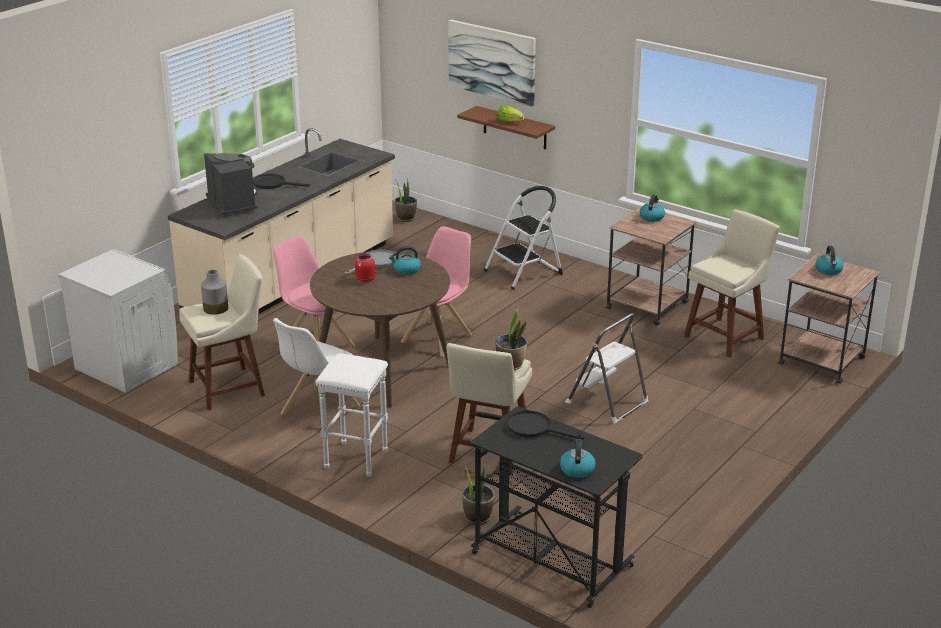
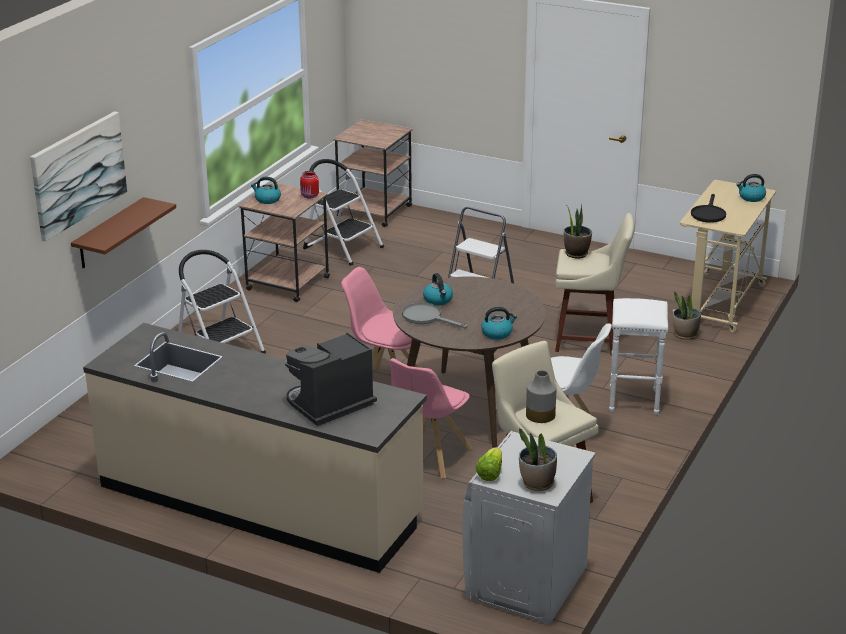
camera: 100 degrees left, 0 degrees up
black frying pan [253,174,310,189] -> none
red jar [355,253,375,283] -> red jar moved to [300,171,319,199]
potted plant [395,178,417,222] -> potted plant moved to [519,428,557,491]
black desk [471,407,643,608] -> beige desk [672,180,776,332]
lettuce [497,105,525,122] -> lettuce moved to [476,447,502,481]
beige stool [684,210,780,358] -> step ladder [303,159,384,266]
kettle [815,246,844,275] -> kettle moved to [481,307,517,340]

